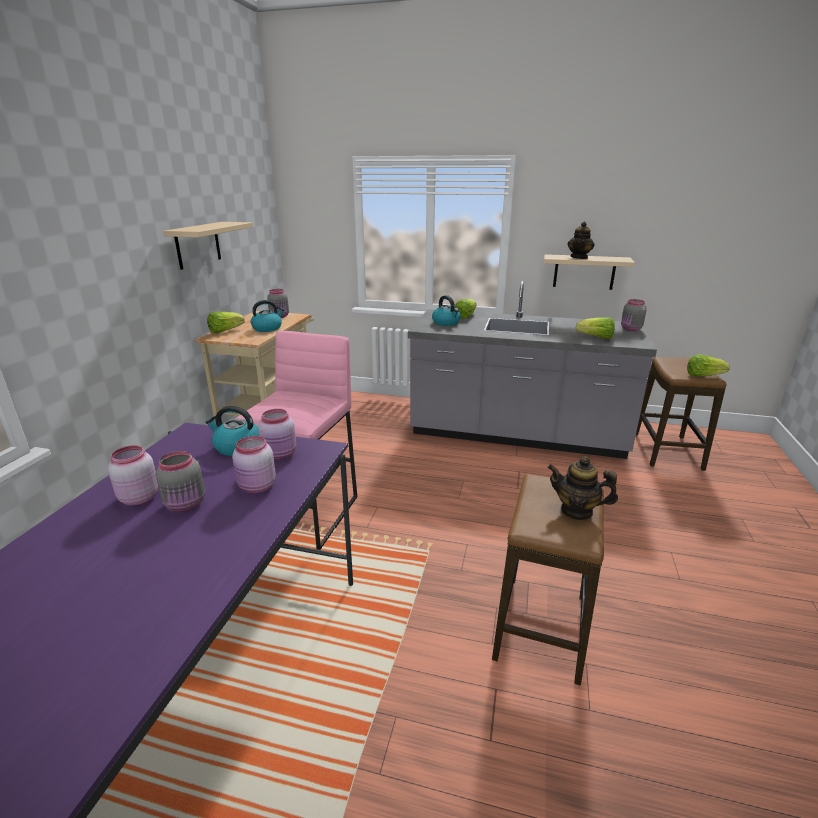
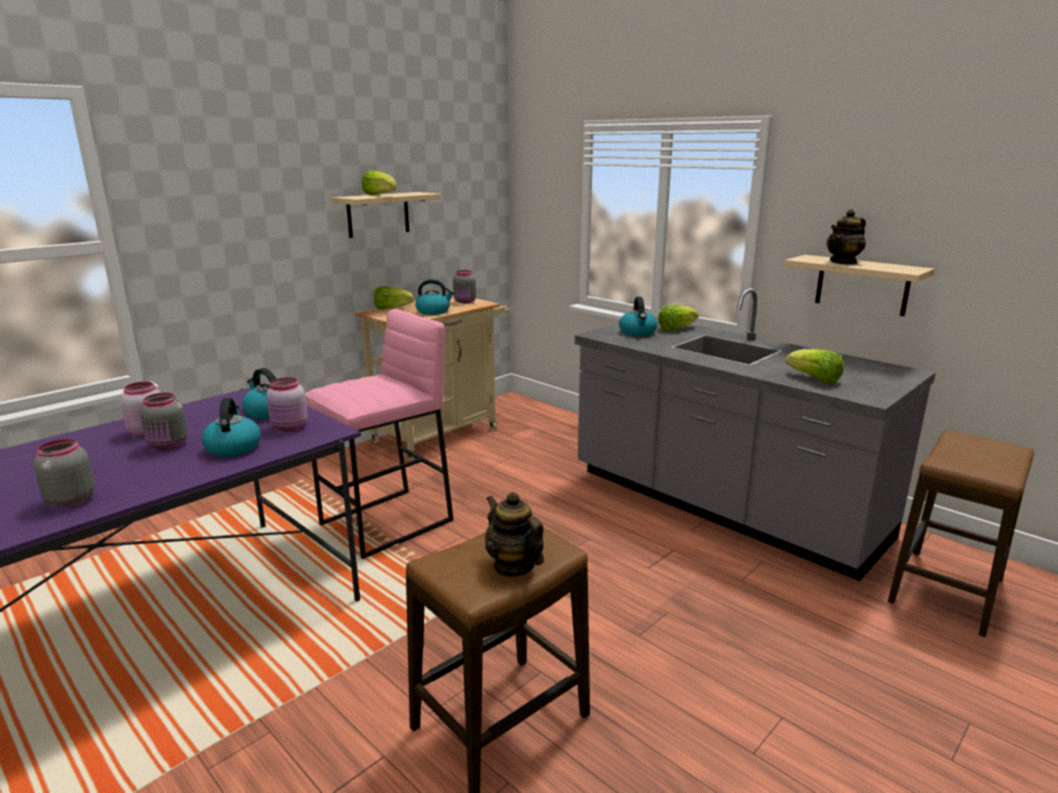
camera: 30 degrees right, 5 degrees down
pink jar [232,436,276,494] -> kettle [202,398,261,457]
grey jar [621,299,647,331] -> grey jar moved to [33,439,95,508]
lettuce [687,354,730,376] -> lettuce moved to [362,170,397,195]

